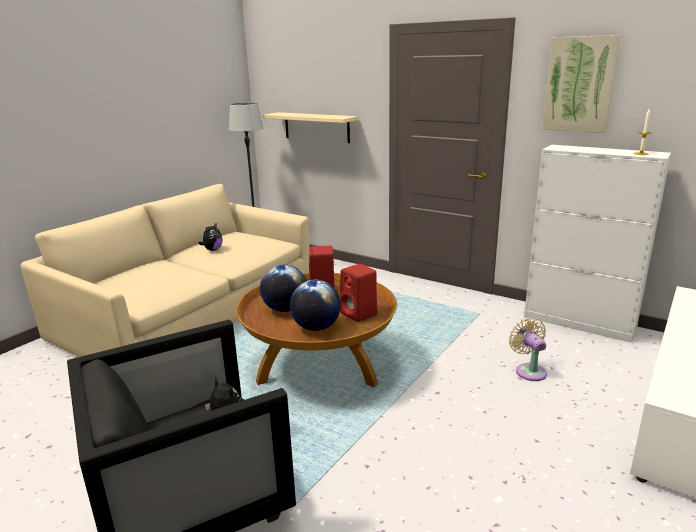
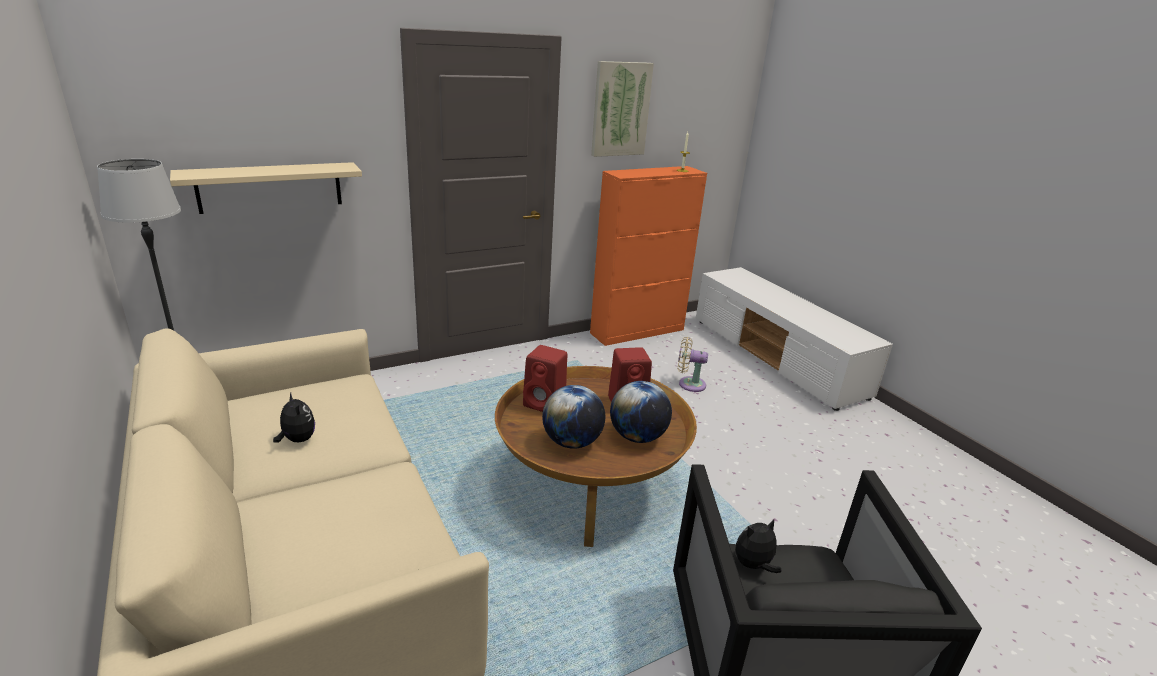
camera: 65 degrees left, 5 degrees up
white cabinet [524,145,671,343] -> orange cabinet [590,166,707,346]

